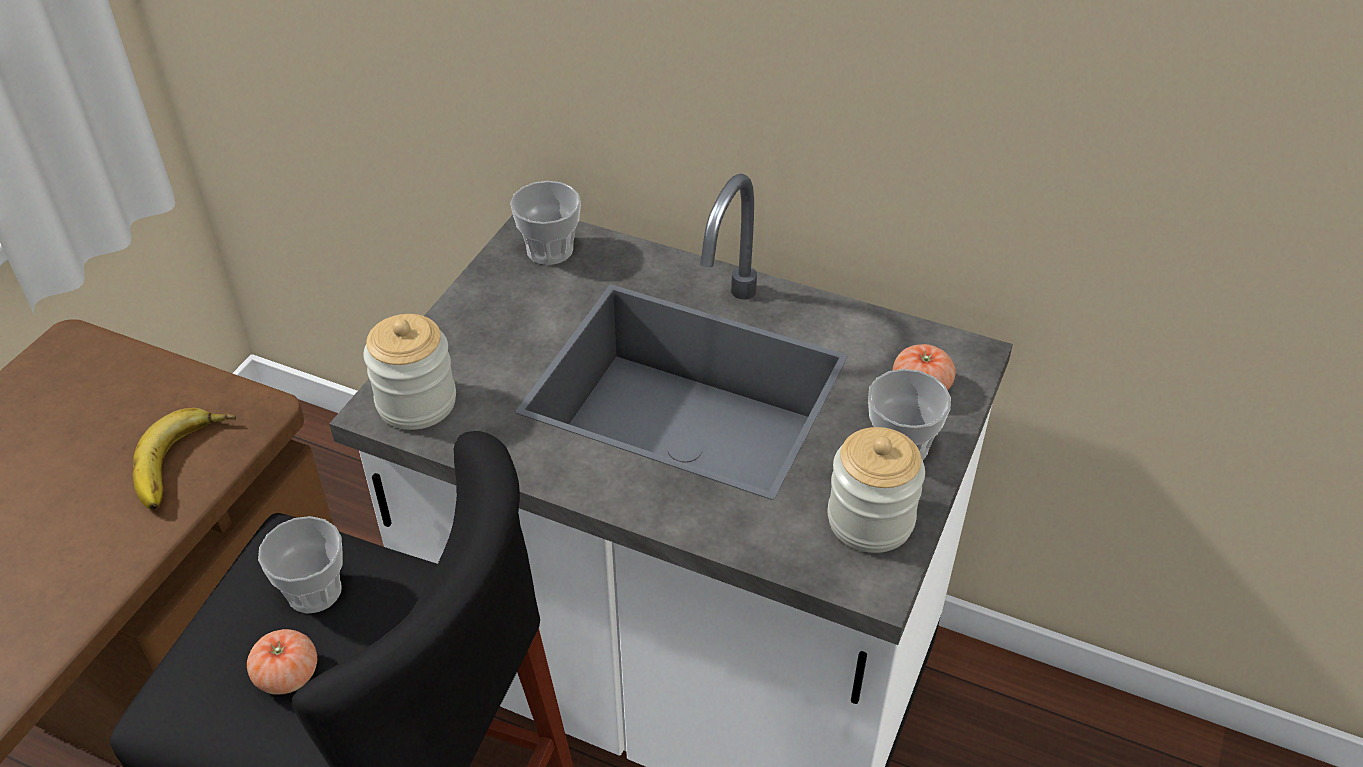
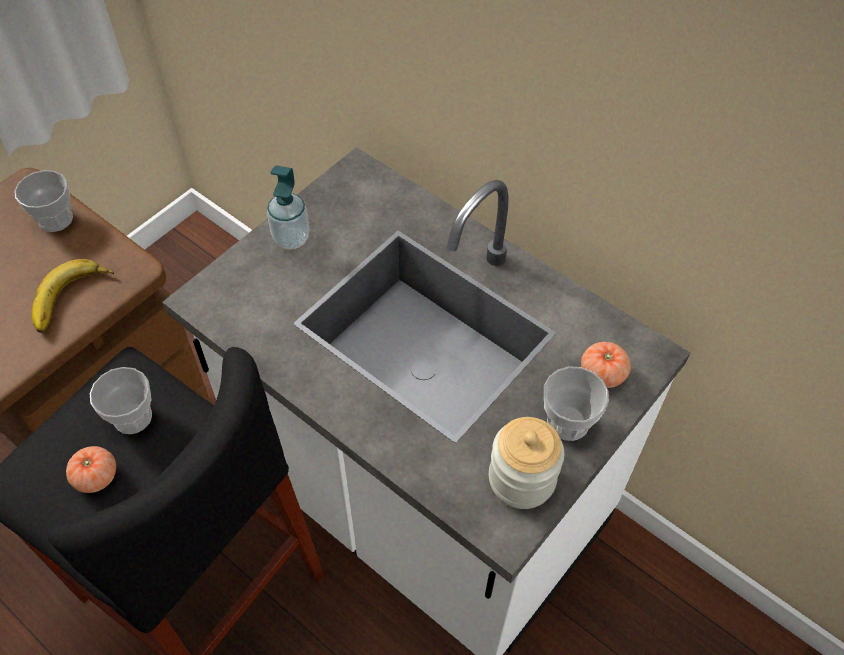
camera: 15 degrees right, 10 degrees up
jar [363,314,456,430] -> none
cup [510,181,581,265] -> cup moved to [14,170,73,232]
none -> soap dispenser [267,165,310,249]

